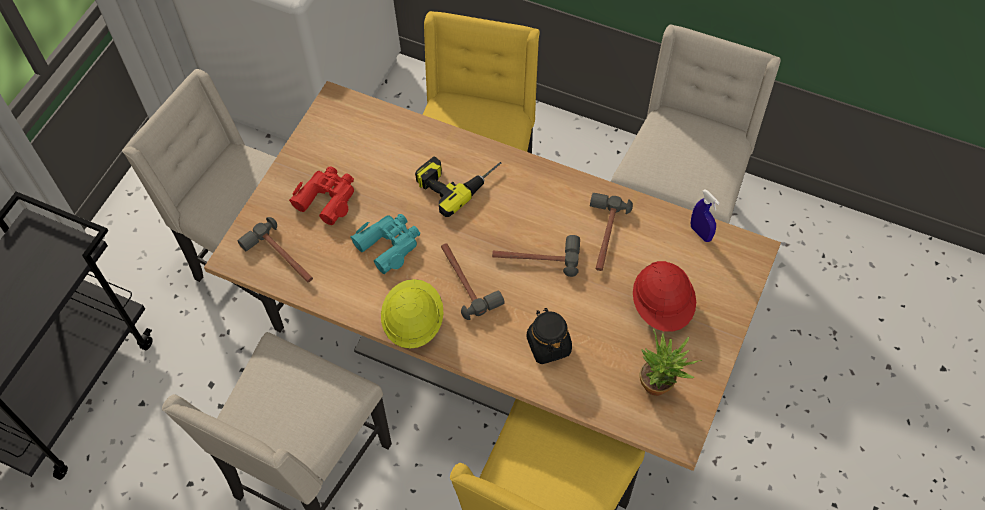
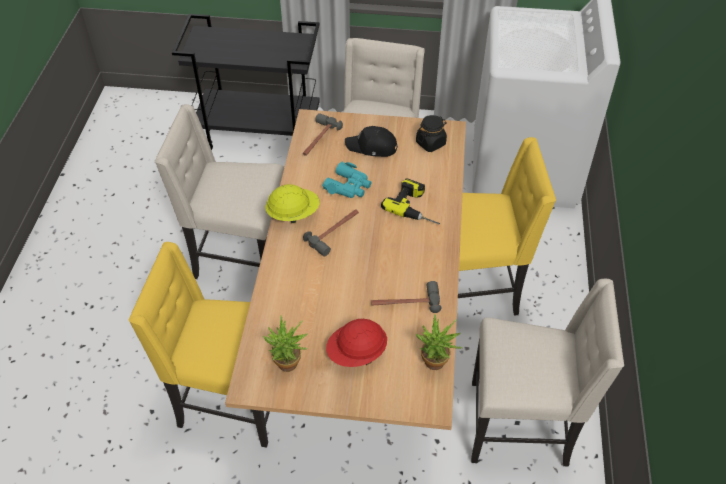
camera: 70 degrees right, 10 degrees down
red binoculars [289,166,354,225] -> black cap [345,126,398,157]
hammer [492,235,580,277] -> none
black jar [527,308,572,364] -> black jar moved to [416,115,447,152]
blue spray bottle [691,189,720,242] -> potted plant [415,314,462,370]

